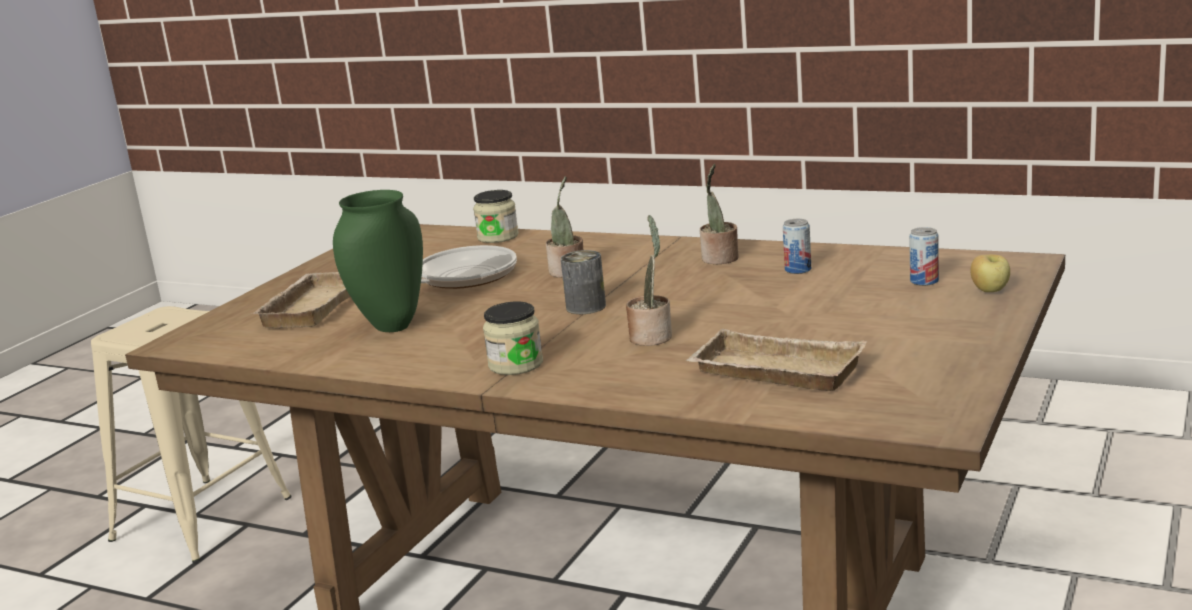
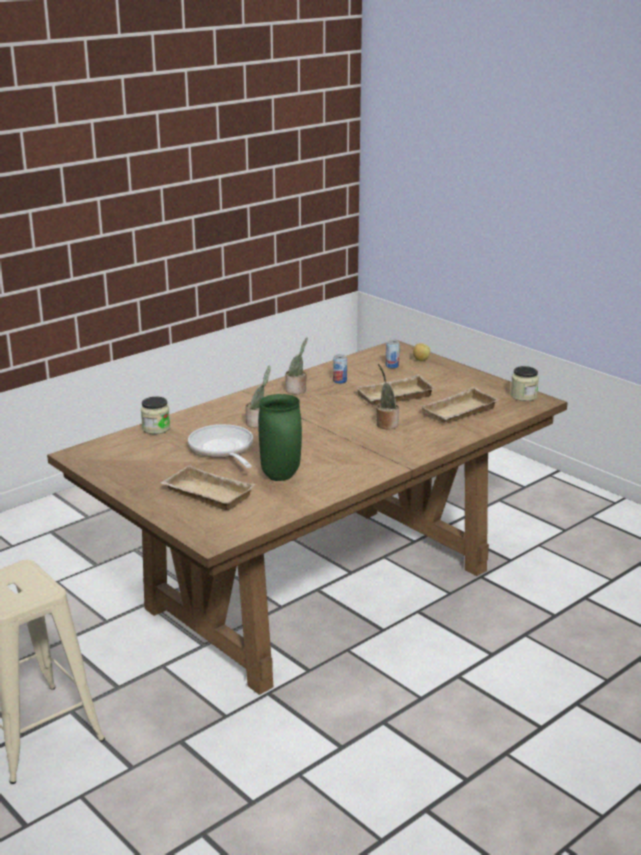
camera: 70 degrees left, 5 degrees up
jar [483,302,543,375] -> jar moved to [510,366,539,401]
can [560,250,606,314] -> none
none -> beige tray [356,374,436,405]

